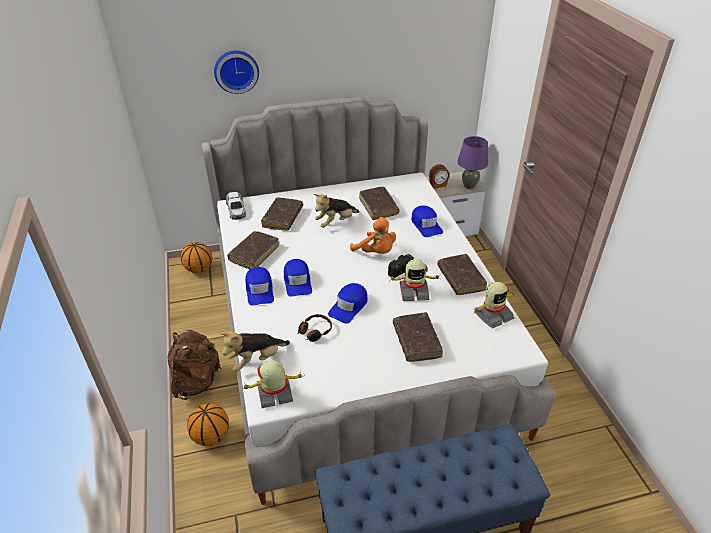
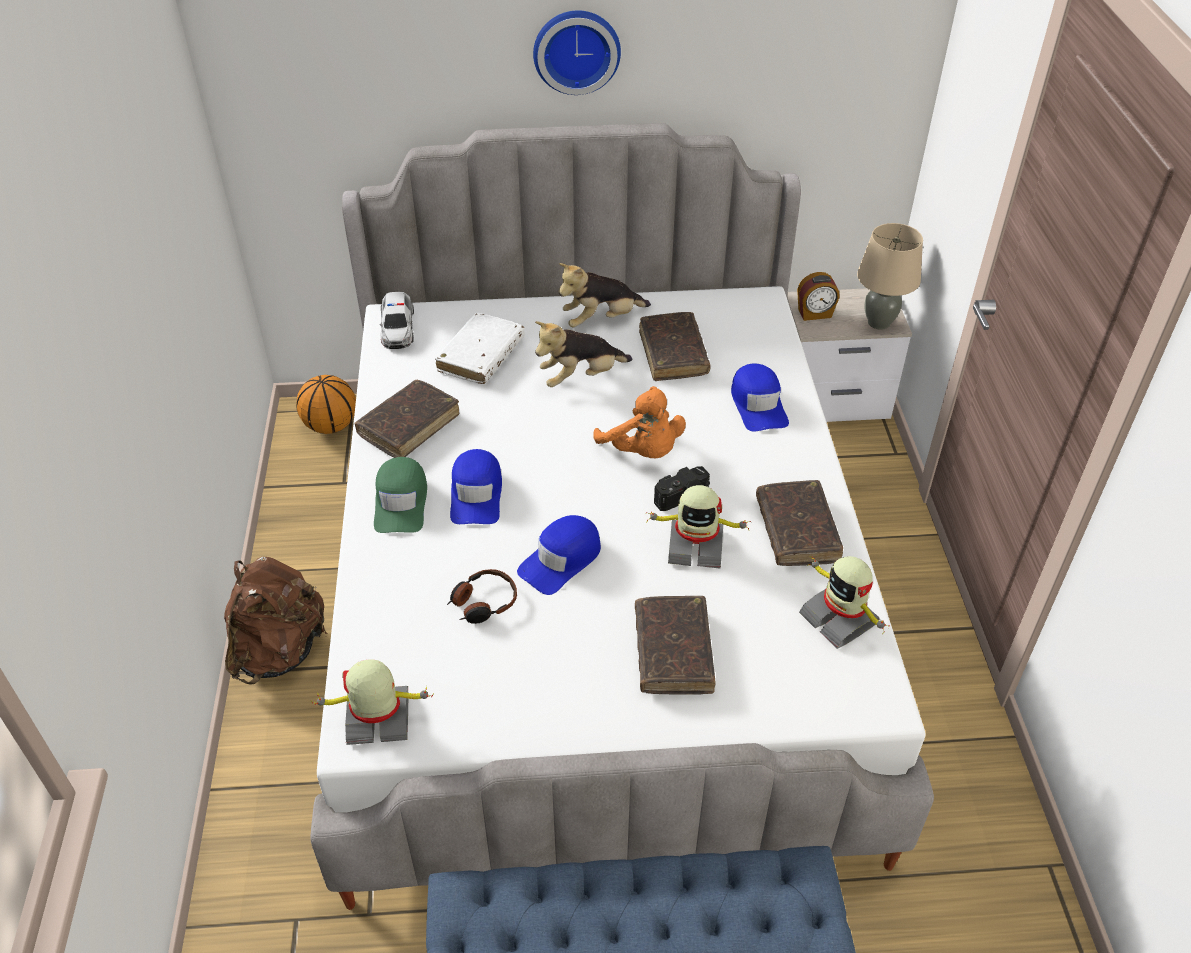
camera: 10 degrees right, 5 degrees up
basketball [187,403,229,446] -> none
wall clock [214,50,259,94] -> wall clock moved to [533,10,621,95]
plush toy [220,332,290,372] -> plush toy moved to [558,263,651,327]
blue cap [245,267,274,306] -> green cap [374,457,427,533]
brown book [261,197,303,231] -> white book [435,313,524,384]
purple table lamp [458,136,488,189] -> beige table lamp [857,223,923,330]
toy robot [474,282,516,328] -> toy robot turned 75 degrees clockwise [799,556,889,649]

